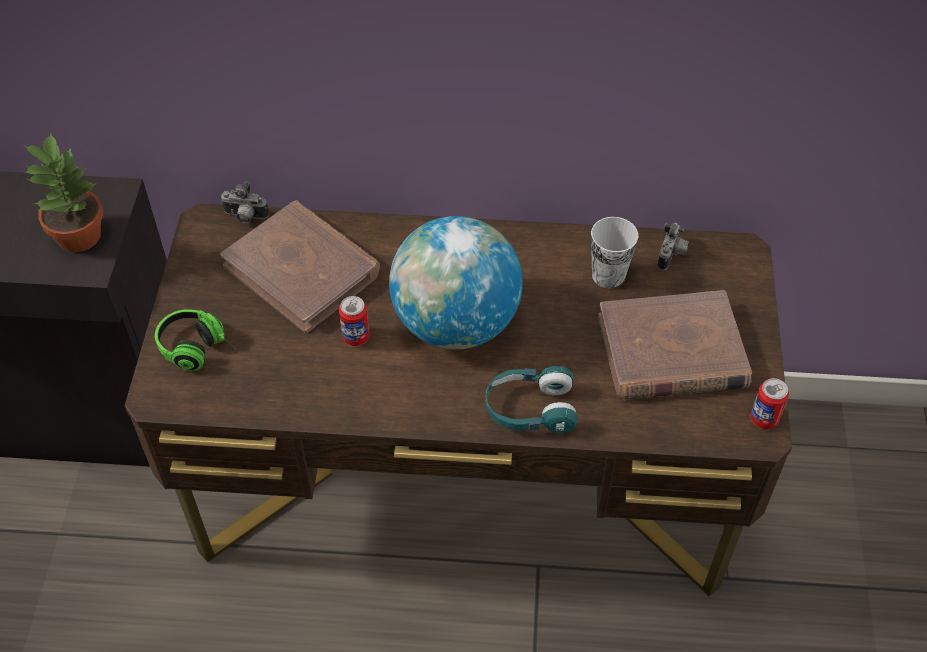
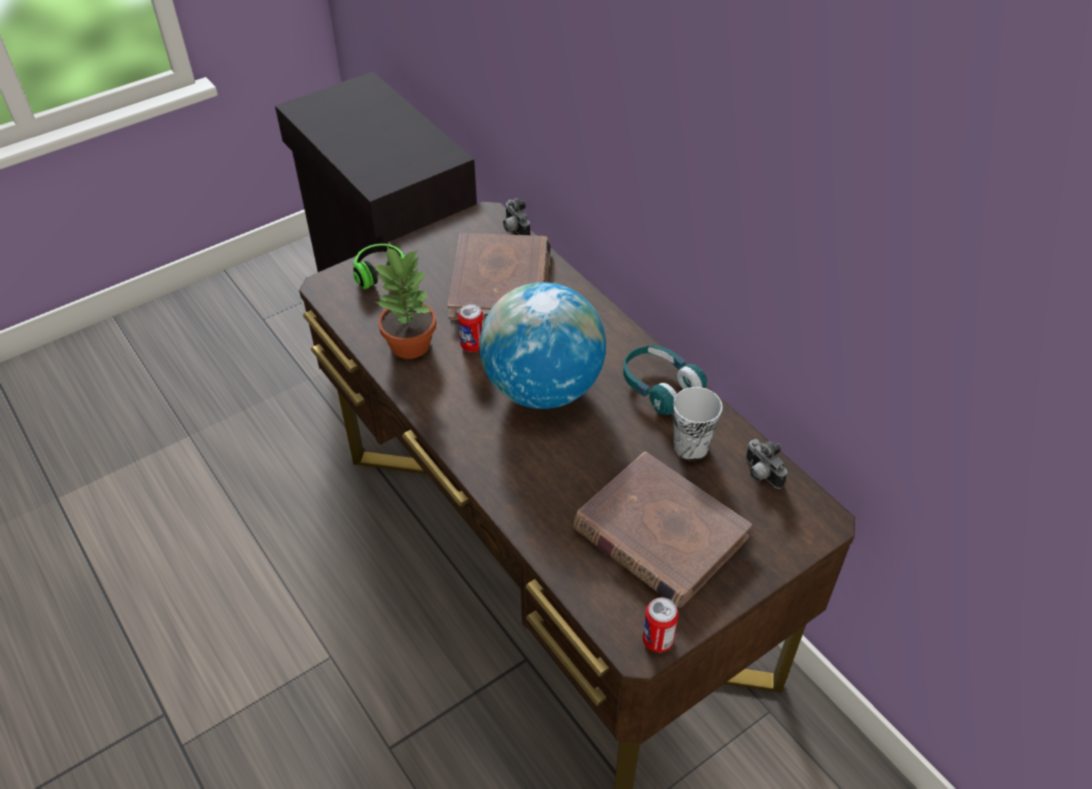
camera: 50 degrees right, 5 degrees down
potted plant [24,133,103,252] -> potted plant moved to [374,246,436,359]
turquoise headphones [486,366,578,433] -> turquoise headphones moved to [623,345,707,415]
camera [657,222,689,270] -> camera turned 75 degrees clockwise [746,439,787,489]

